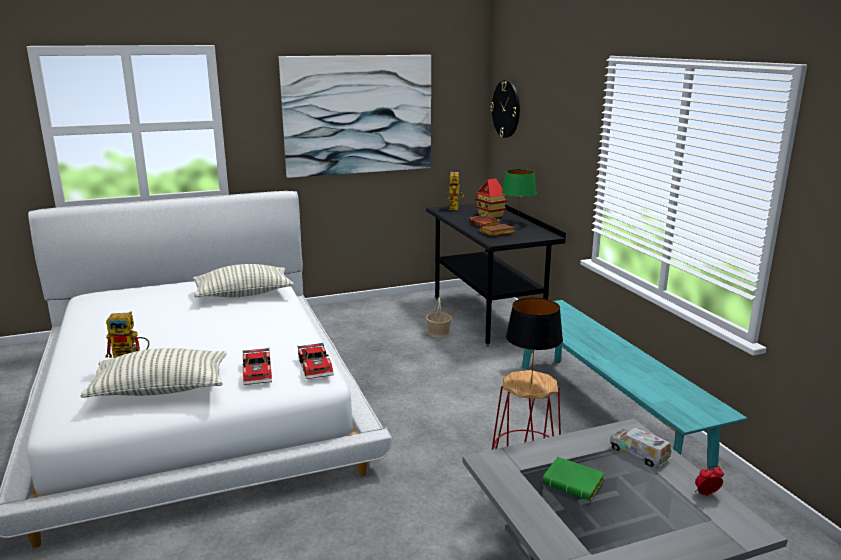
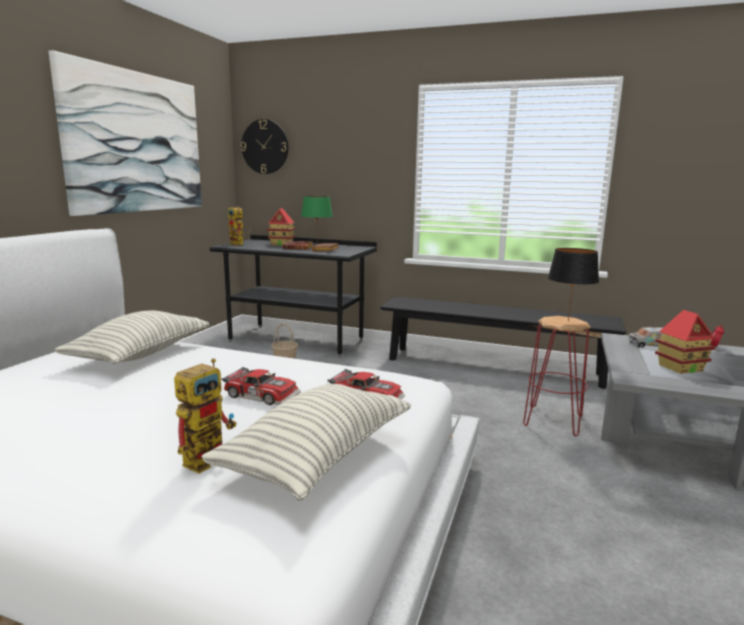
camera: 50 degrees left, 5 degrees down
toy car [298,342,334,379] -> toy car moved to [221,367,301,405]
turquoise bench [522,300,747,471] -> black bench [380,297,627,389]
green book [542,457,605,501] -> toy house [655,310,716,374]

